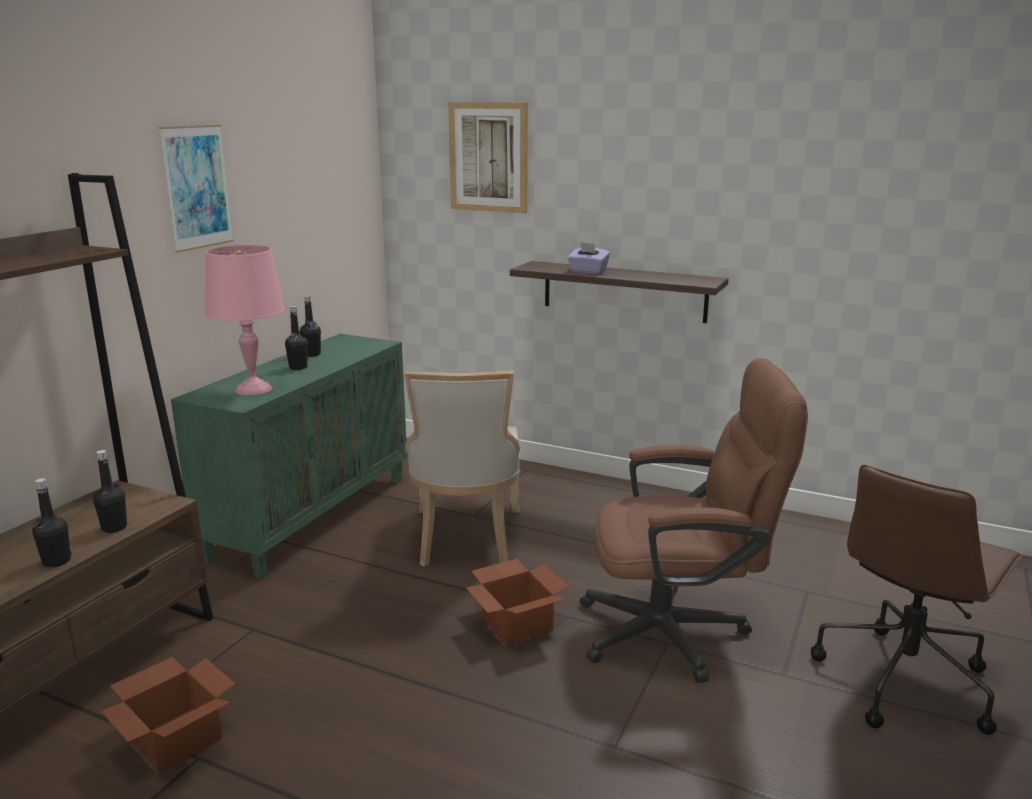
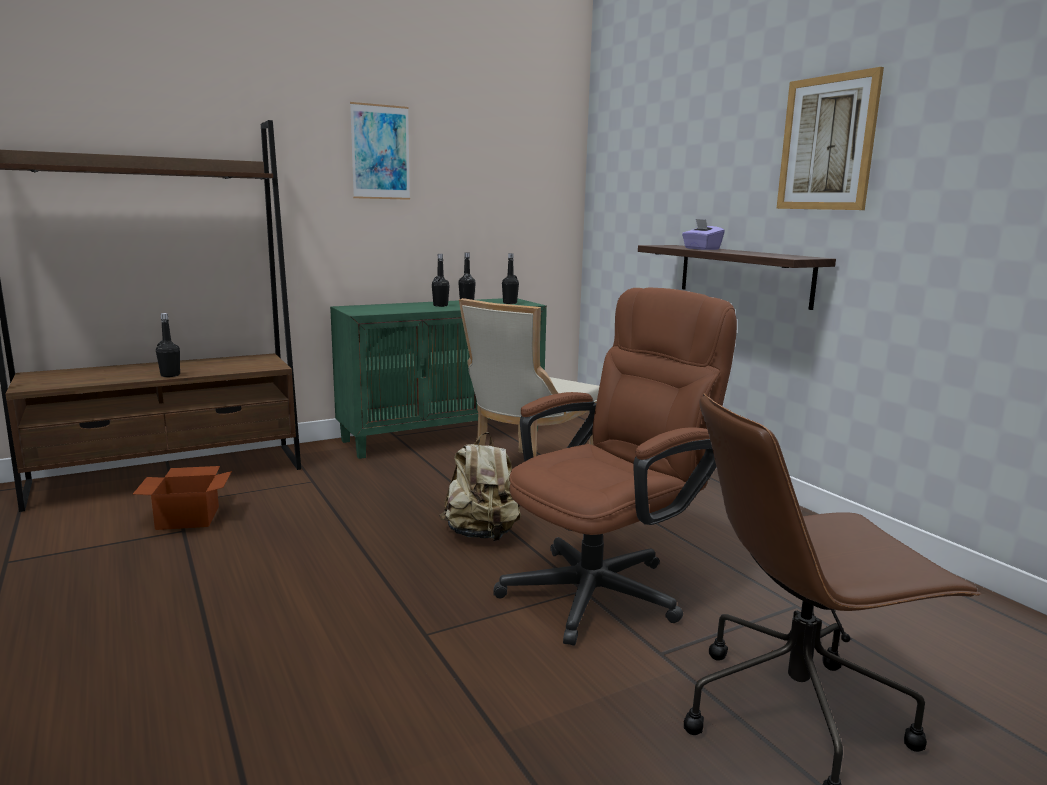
camera: 35 degrees right, 5 degrees down
black bottle [93,450,127,533] -> black bottle moved to [502,253,519,304]
pink table lamp [205,245,285,395] -> none
picture [448,102,528,213] -> picture moved to [776,67,884,210]
cardboard box [466,559,569,645] -> beige backpack [439,432,521,541]
brown office chair [580,358,808,683] -> brown office chair turned 75 degrees counterclockwise [493,288,737,646]

